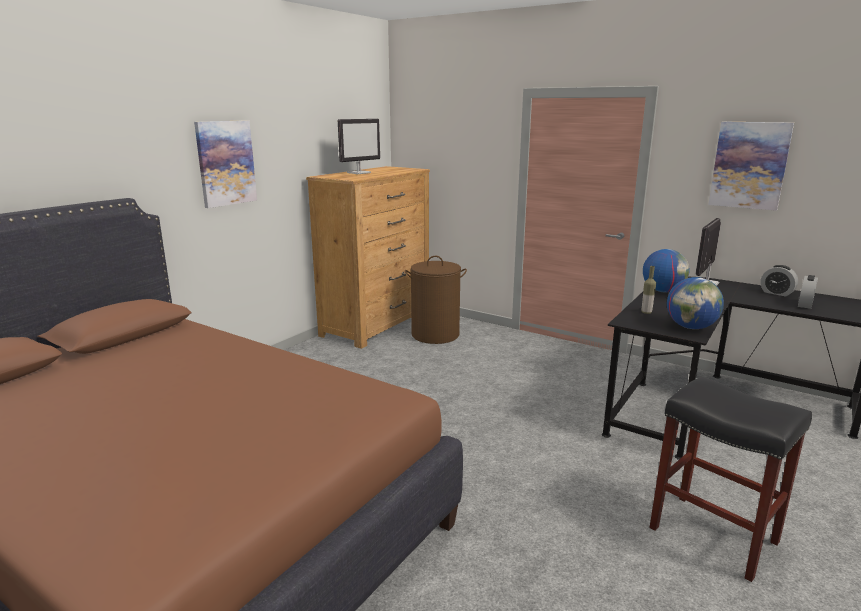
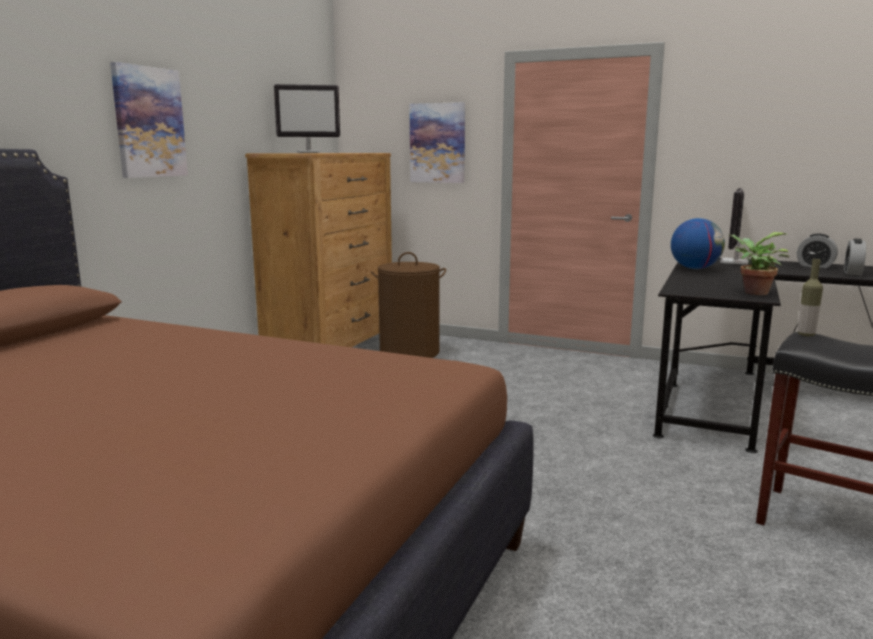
camera: 10 degrees left, 5 degrees down
monitor [338,119,380,174] -> monitor turned 45 degrees clockwise [274,84,340,153]
bottle [641,266,656,314] -> bottle moved to [798,259,823,336]
globe [667,277,724,329] -> potted plant [728,232,790,295]
picture [709,122,794,211] -> picture moved to [410,102,465,183]

